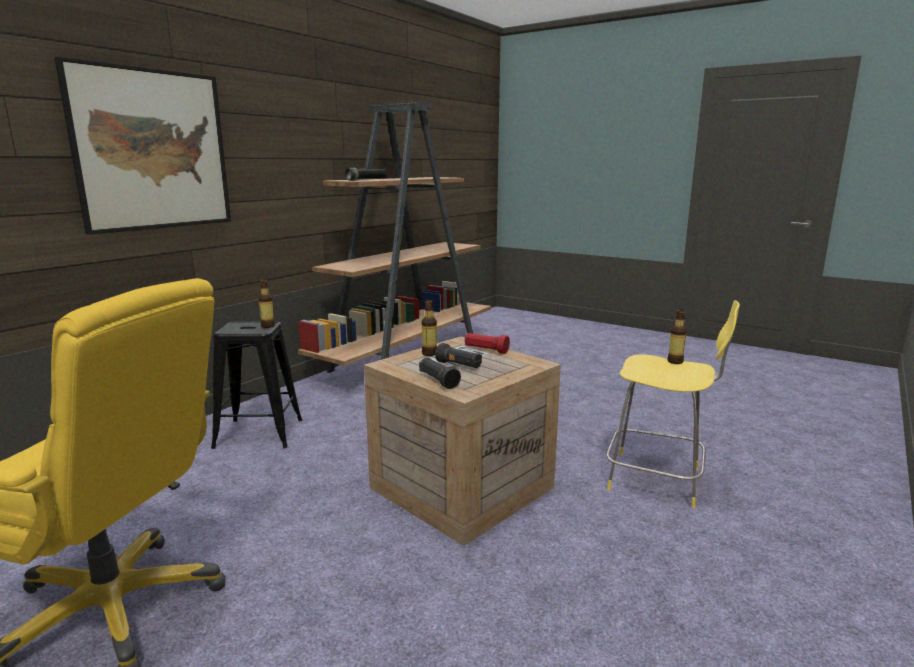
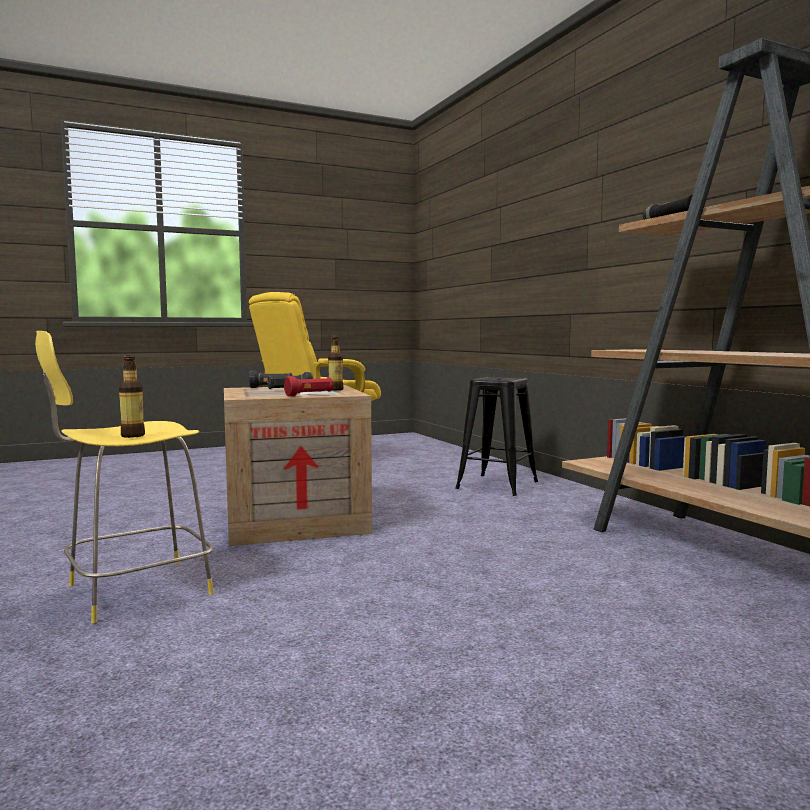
camera: 120 degrees right, 10 degrees down
picture [54,57,231,235] -> none
bottle [259,279,275,328] -> none

